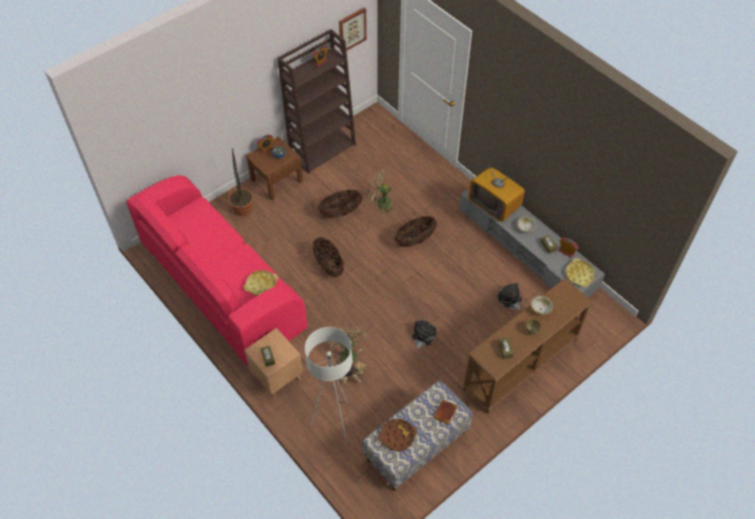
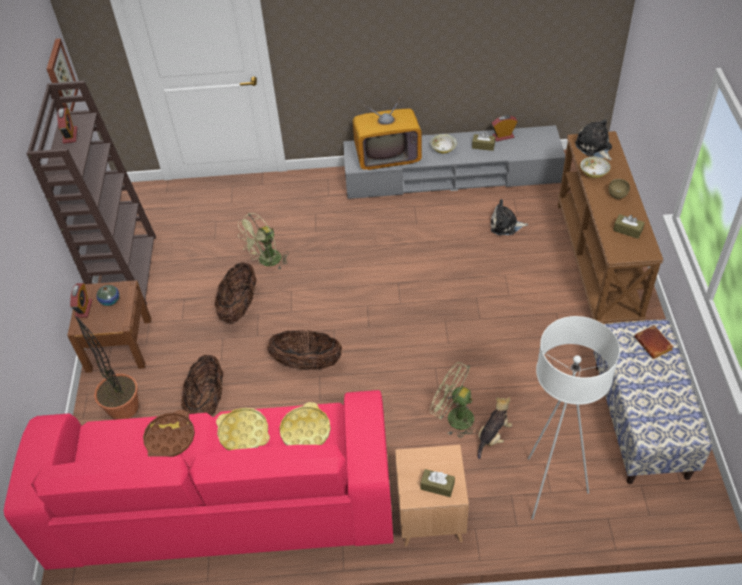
camera: 50 degrees left, 5 degrees down
brown tray [378,419,417,451] -> brown tray moved to [143,410,195,457]
basket [395,216,437,247] -> basket moved to [181,355,223,416]
plush toy [412,320,436,350] -> plush toy moved to [575,119,612,160]
yellow tray [566,258,595,287] -> yellow tray moved to [216,408,270,450]

